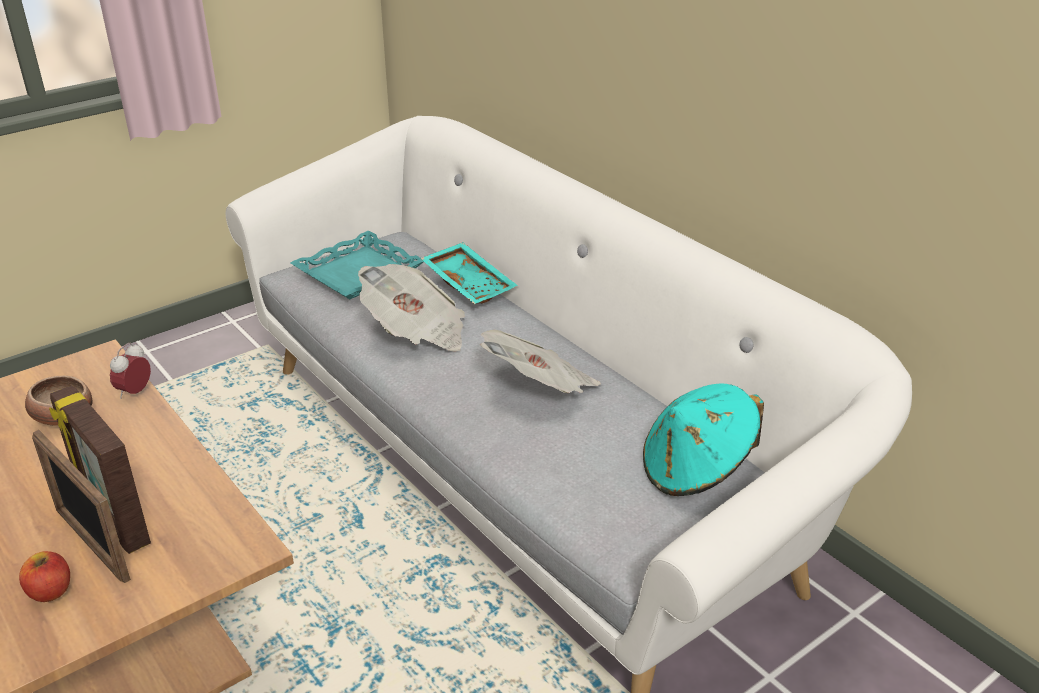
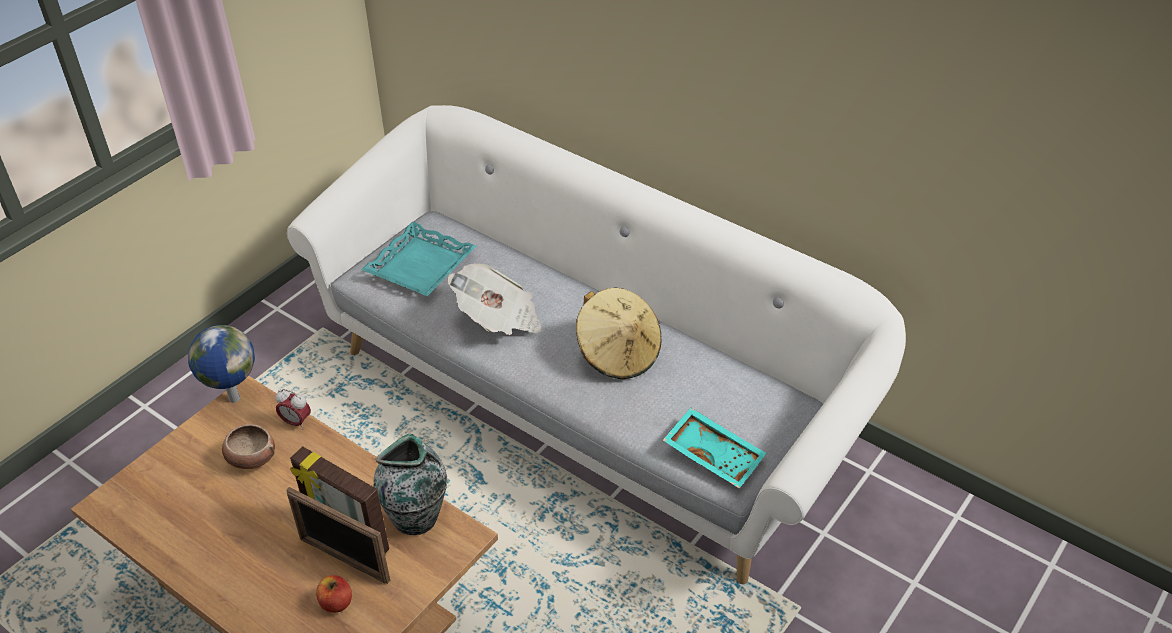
camera: 15 degrees left, 10 degrees up
alarm clock [110,343,151,399] -> alarm clock turned 75 degrees counterclockwise [275,389,311,430]
turquoise tray [420,242,518,304] -> turquoise tray moved to [663,408,766,489]
newspaper [480,330,601,393] -> beige hat [576,288,661,379]
turquoise hat [643,384,764,496] -> none
none -> globe [188,325,255,403]
none -> vase [374,434,447,535]

